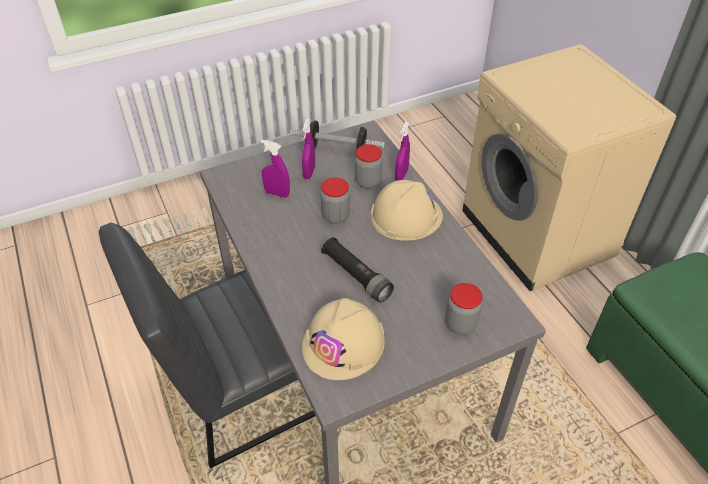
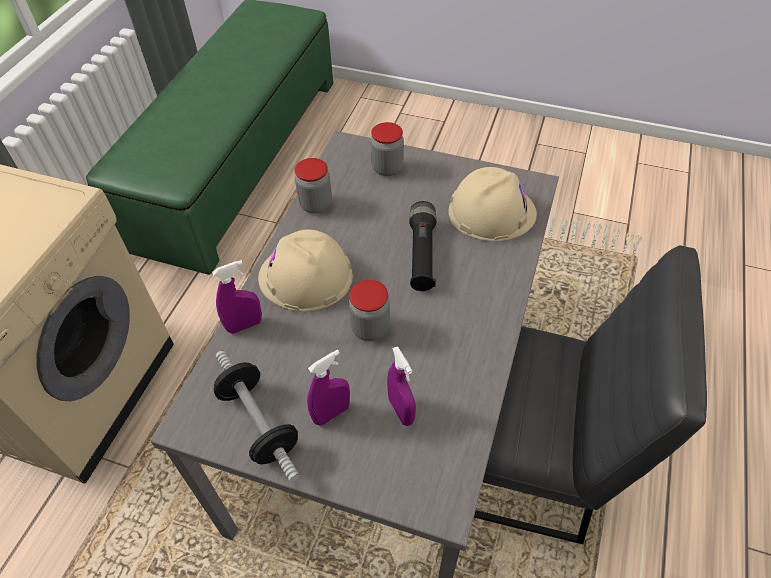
camera: 135 degrees left, 5 degrees up
jar [355,144,383,189] -> jar moved to [295,158,332,213]

